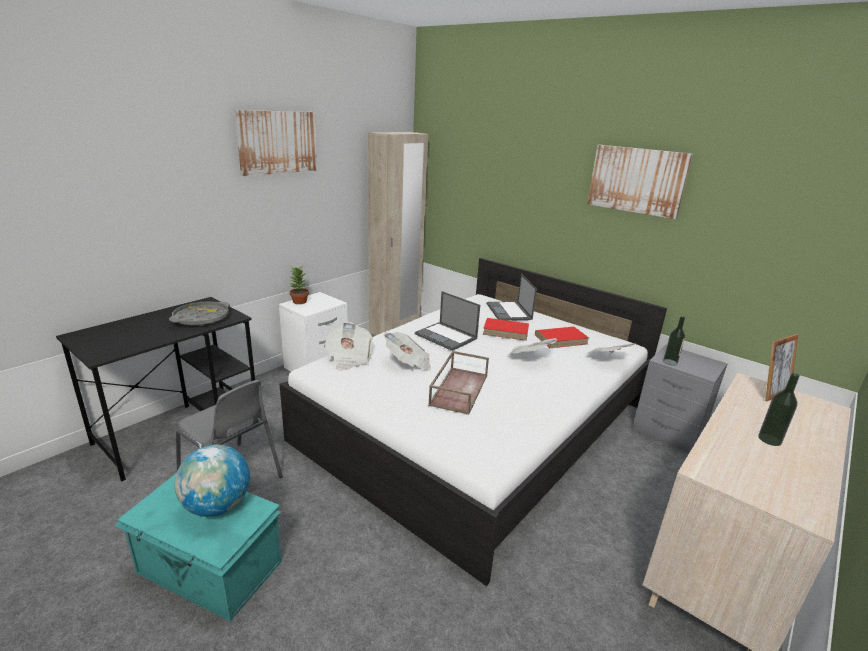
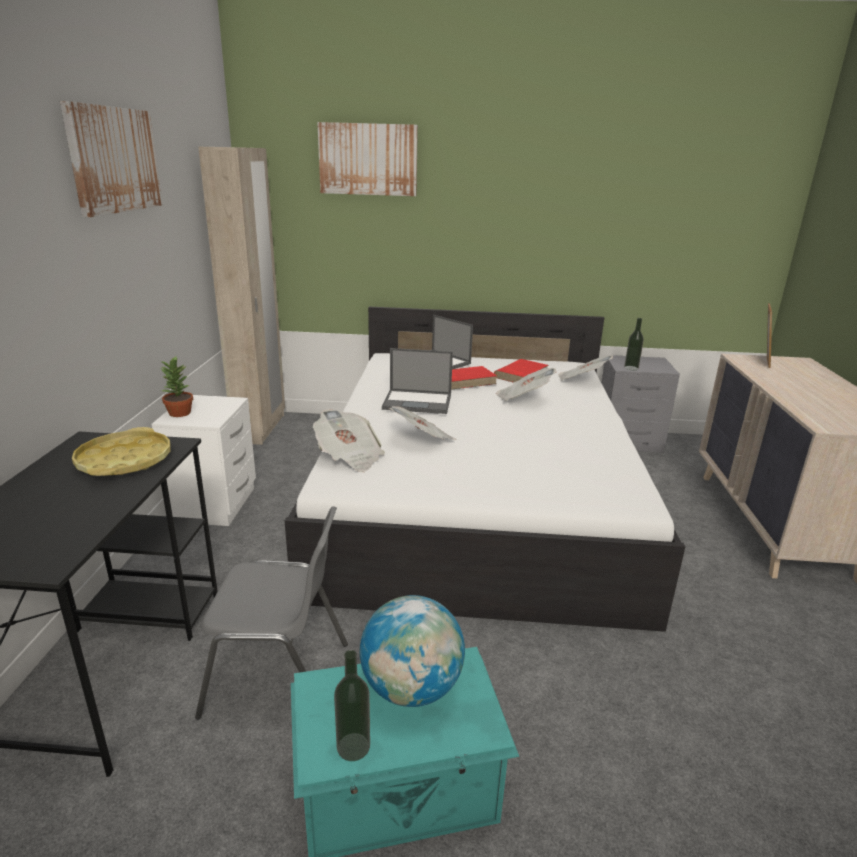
camera: 35 degrees left, 0 degrees up
grey tray [169,302,230,326] -> yellow tray [72,427,171,476]
brown tray [428,351,489,415] -> none
picture [587,145,693,219] -> picture moved to [317,122,418,196]
bottle [758,373,800,446] -> bottle moved to [334,650,370,761]

